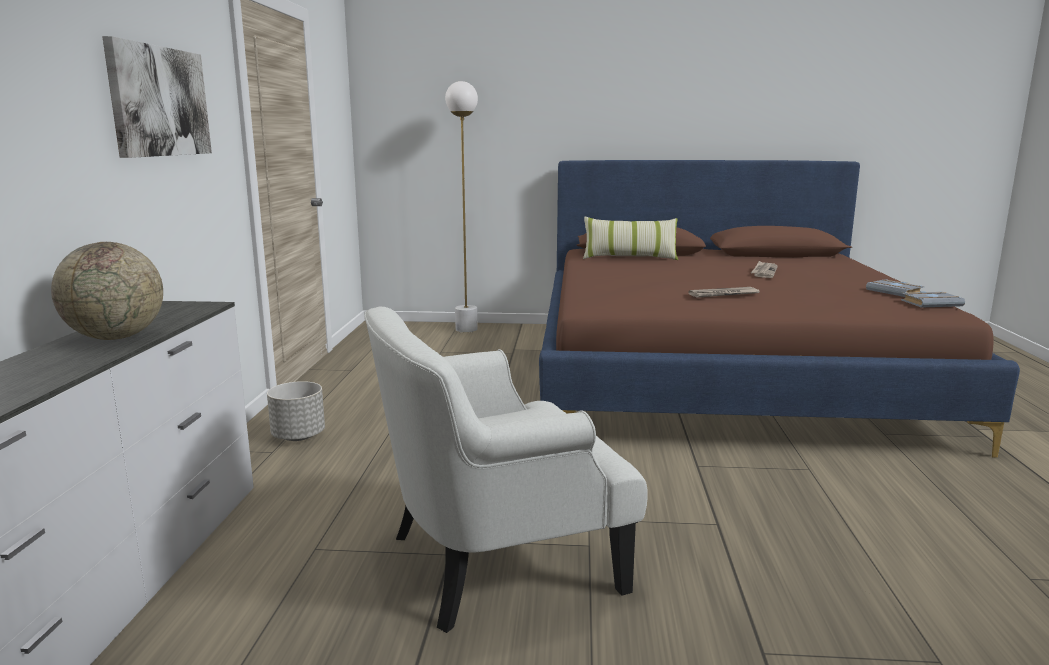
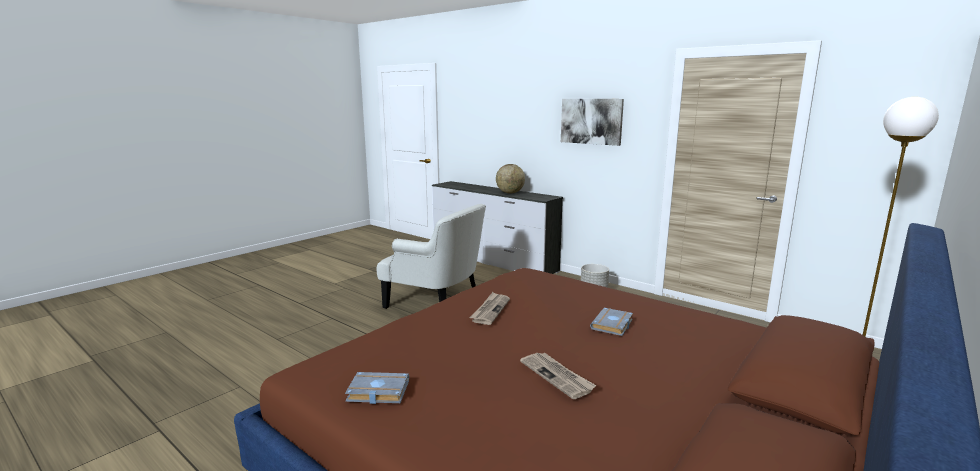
camera: 125 degrees right, 0 degrees up
white armchair [364,307,648,633] -> white armchair turned 105 degrees clockwise [377,204,486,309]
pillow [583,217,678,260] -> none
grey book [901,291,965,308] -> grey book moved to [590,308,633,336]

